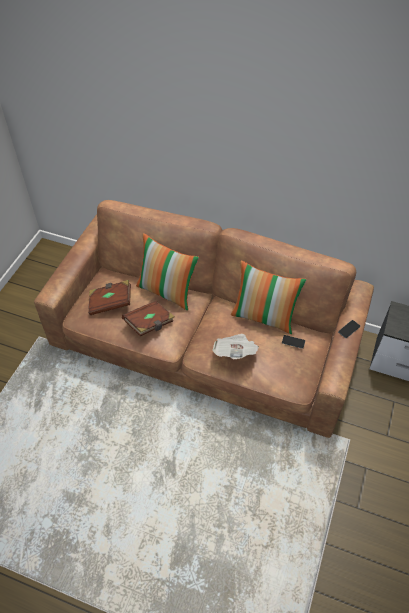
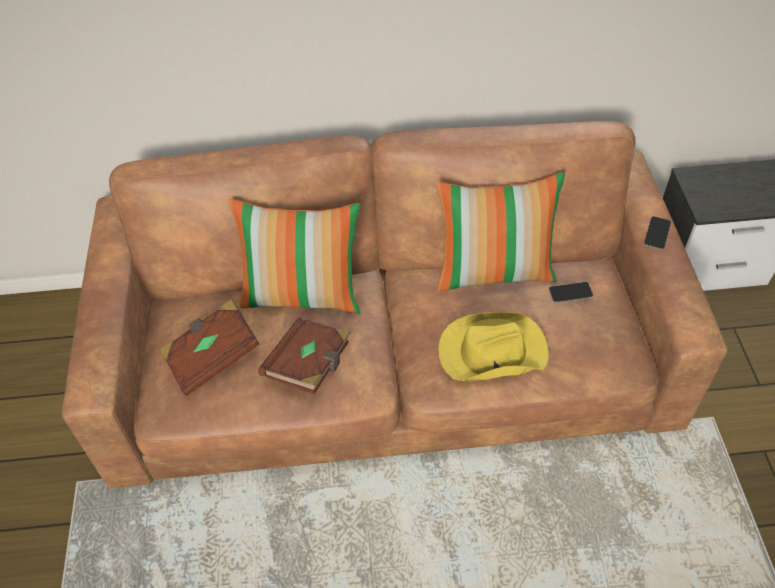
camera: 25 degrees left, 0 degrees up
newspaper [212,334,259,359] -> yellow hat [438,312,549,381]

